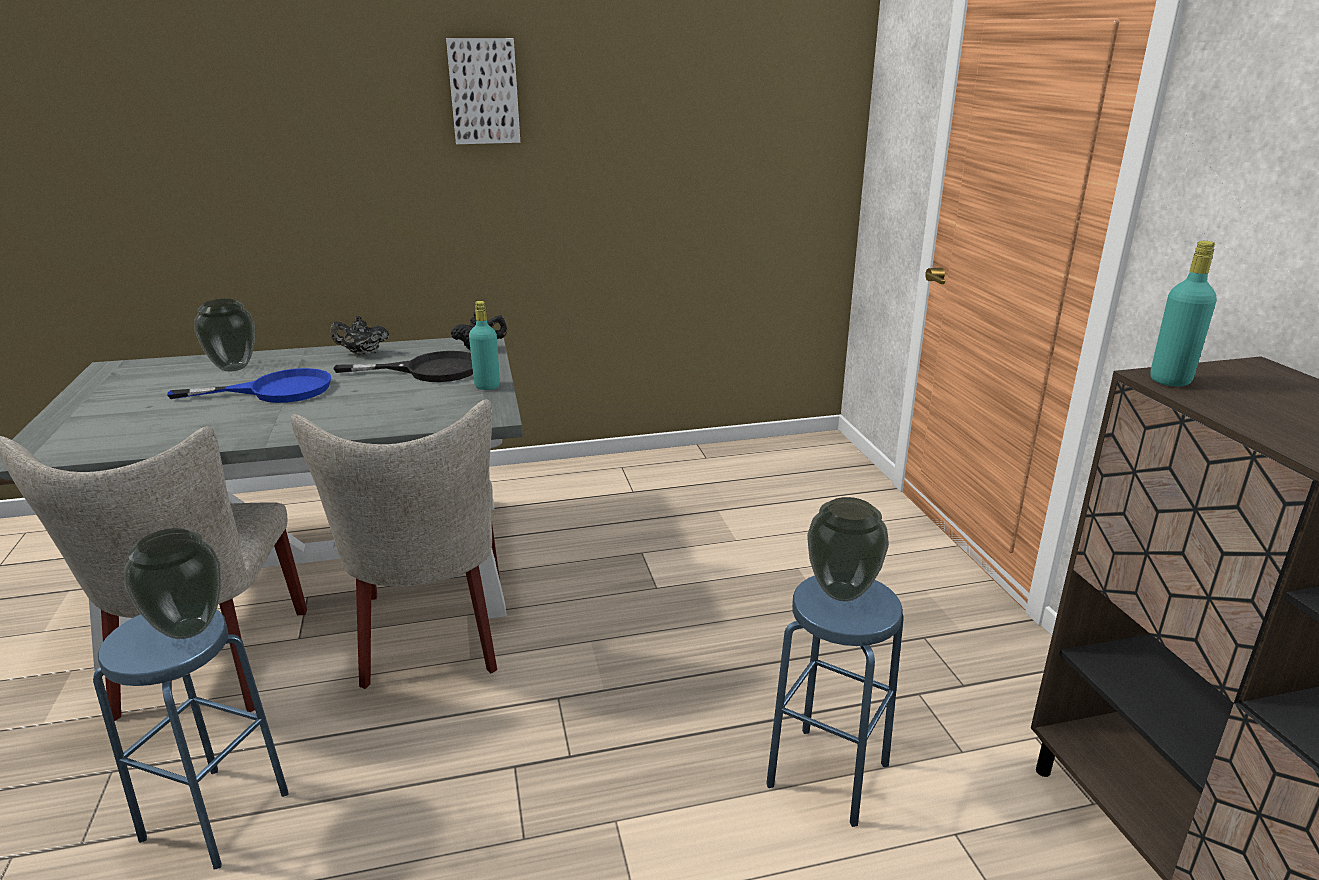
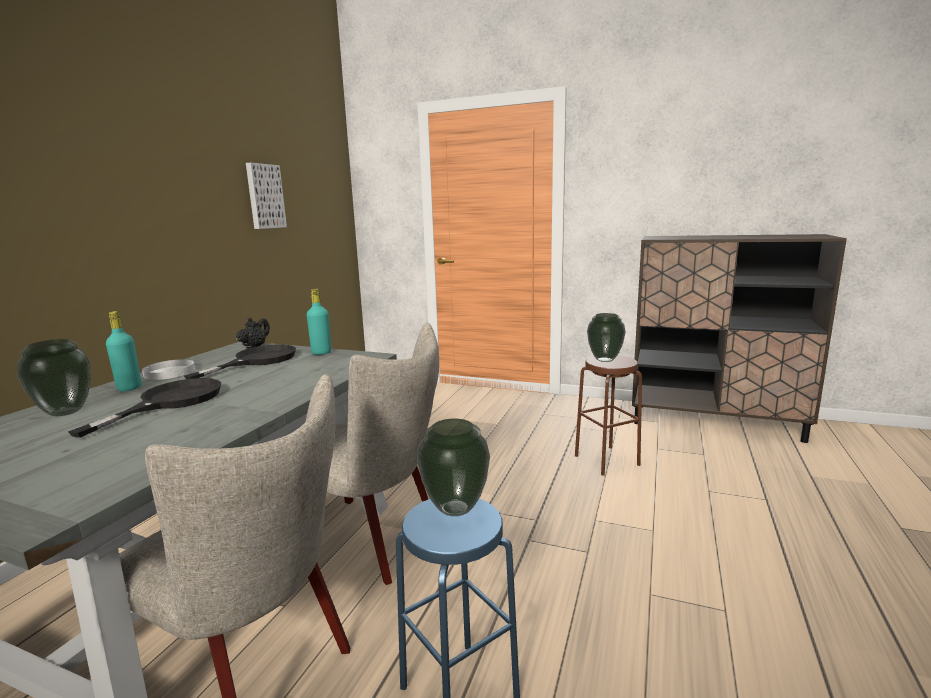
camera: 55 degrees left, 10 degrees down
blue frying pan [167,368,331,403] -> black frying pan [68,378,221,438]
black teapot [330,316,389,356] -> white plate [142,359,195,380]
picture [446,38,520,144] -> picture moved to [246,163,287,229]
blue stool [766,576,904,827] -> brown stool [575,355,642,476]
turquoise bottle [1150,241,1217,386] -> turquoise bottle moved to [106,311,141,391]

